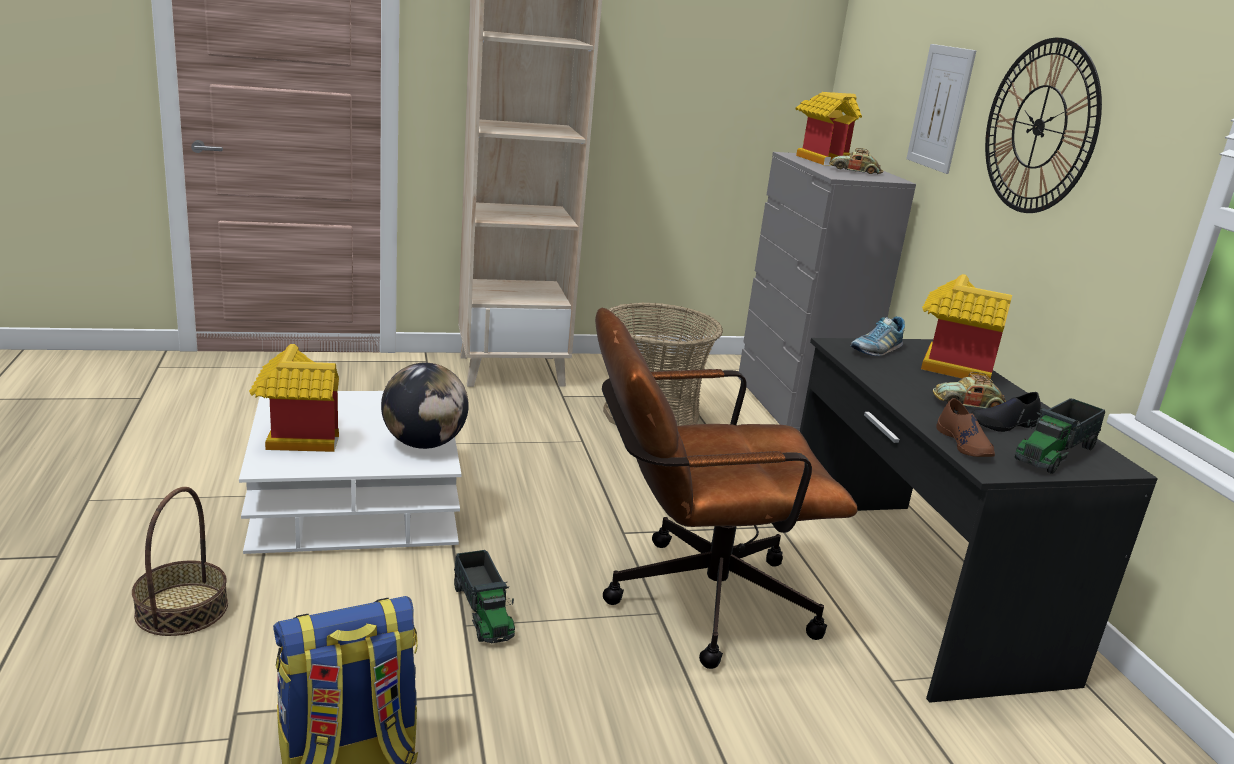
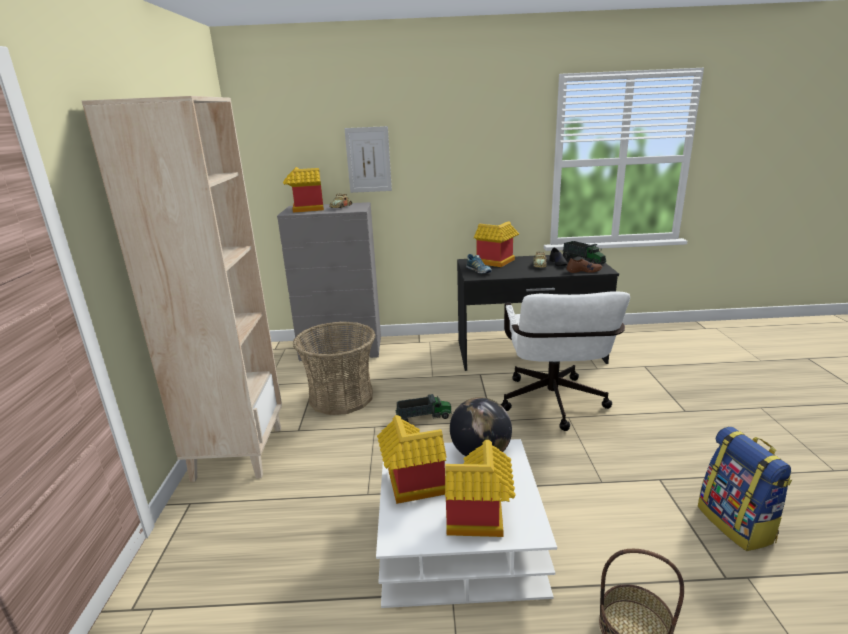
camera: 75 degrees left, 0 degrees up
toy truck [454,550,515,643] -> toy truck moved to [396,394,452,422]
brown office chair [595,308,858,669] -> white office chair [501,291,630,431]
wall clock [985,38,1102,213] -> none
none -> toy house [377,415,447,504]

